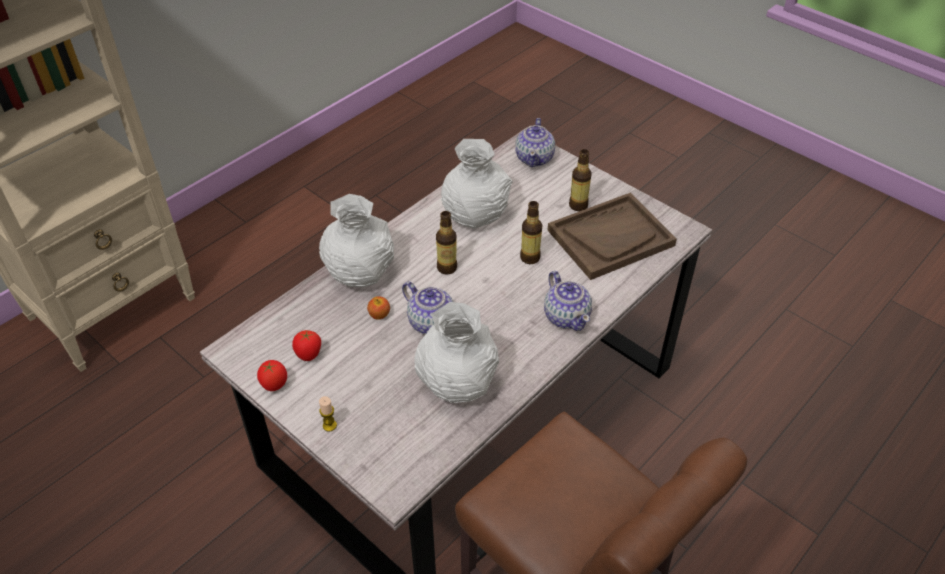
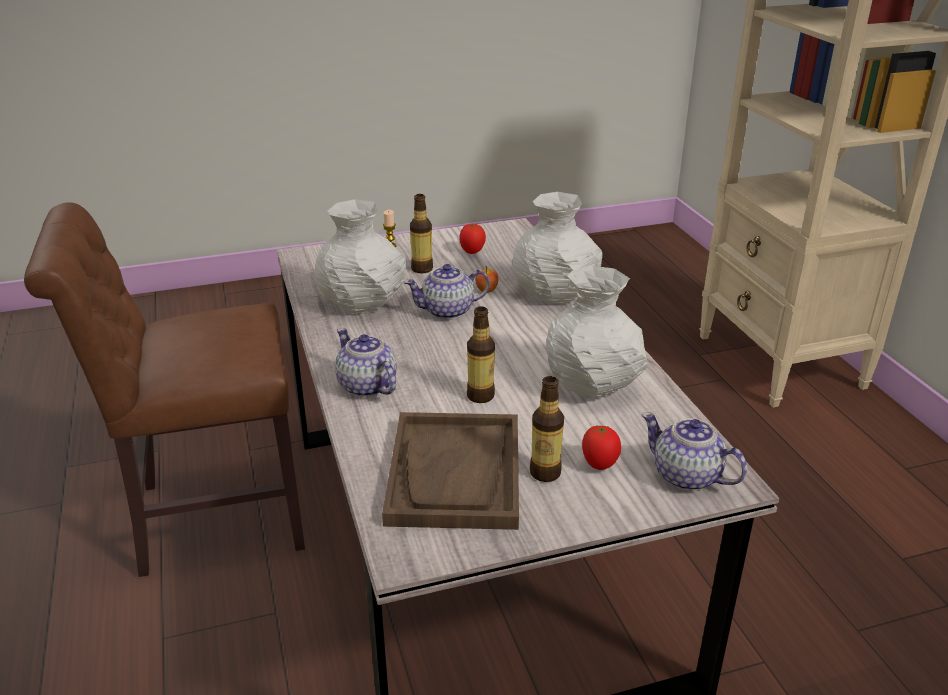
camera: 120 degrees right, 15 degrees down
tomato [257,360,287,391] -> tomato moved to [582,425,621,470]
bottle [436,211,457,274] -> bottle moved to [410,194,433,273]
teapot [544,271,592,331] -> teapot turned 45 degrees clockwise [335,328,397,397]

